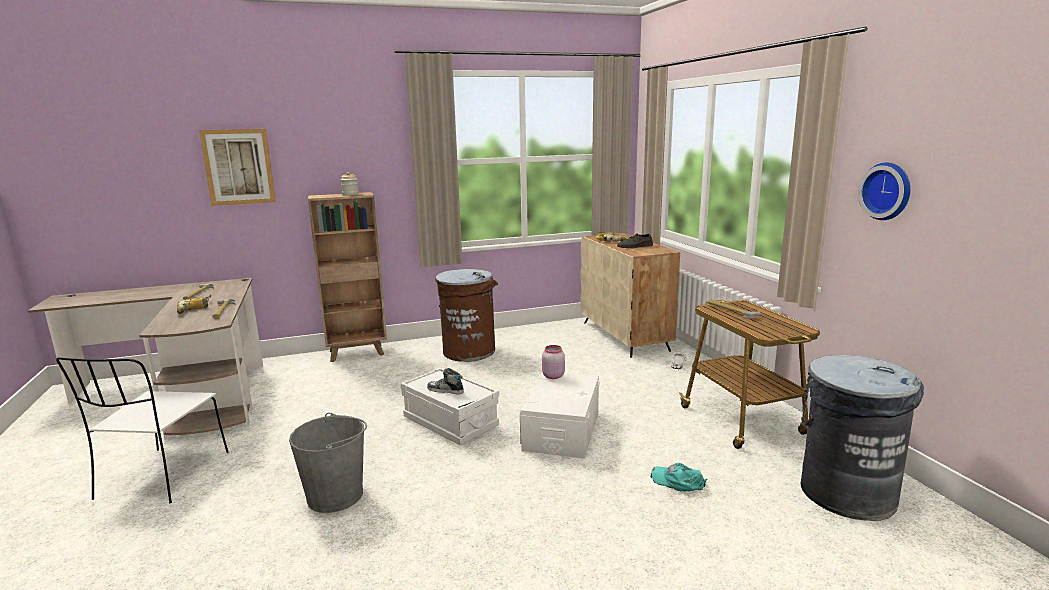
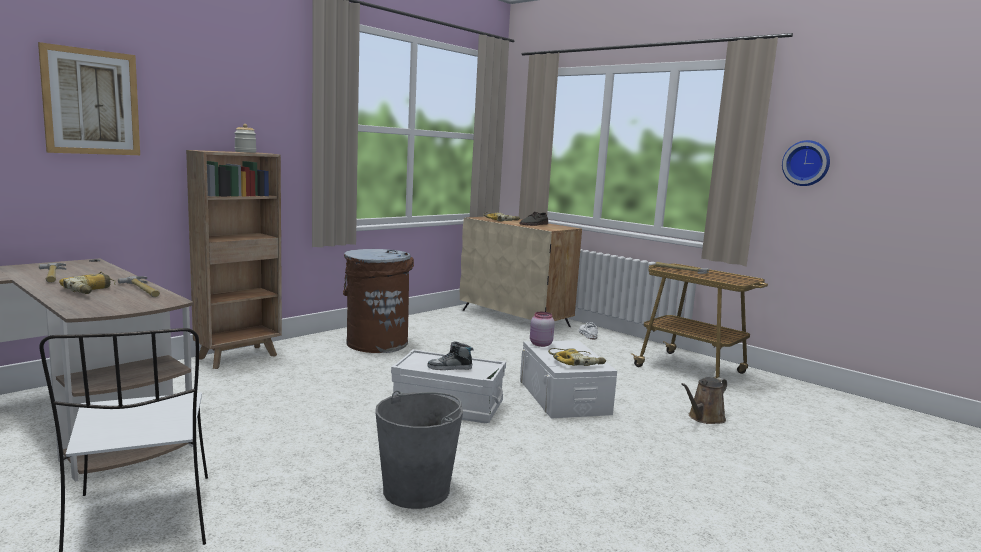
camera: 30 degrees left, 5 degrees down
turquoise cap [650,463,707,492] -> brown watering can [681,377,727,424]
grey trash can [801,355,924,521] -> none
none -> power drill [548,348,606,366]

